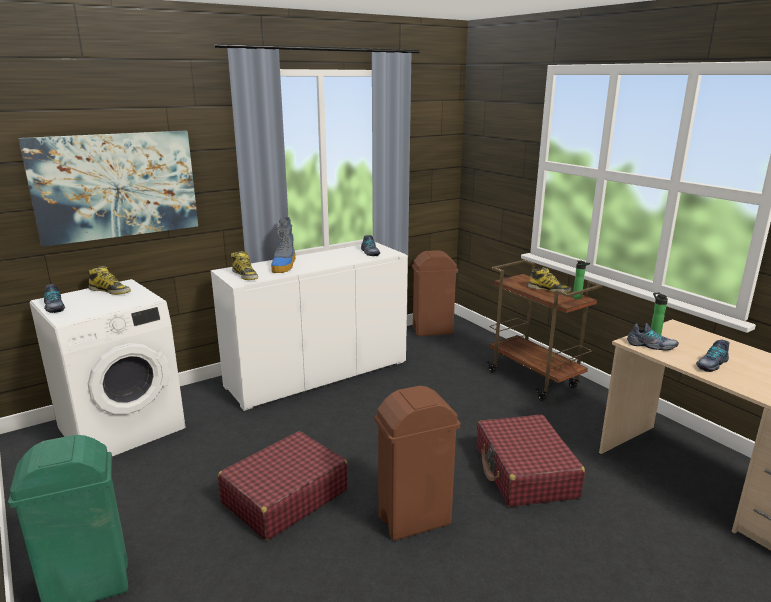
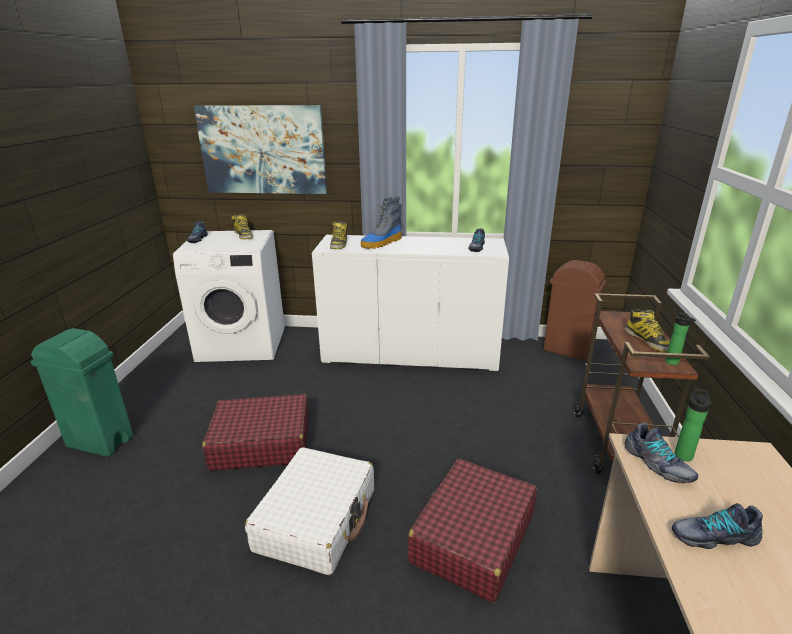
camera: 40 degrees right, 5 degrees up
brown trash can [374,386,460,540] -> white suitcase [245,447,374,575]

